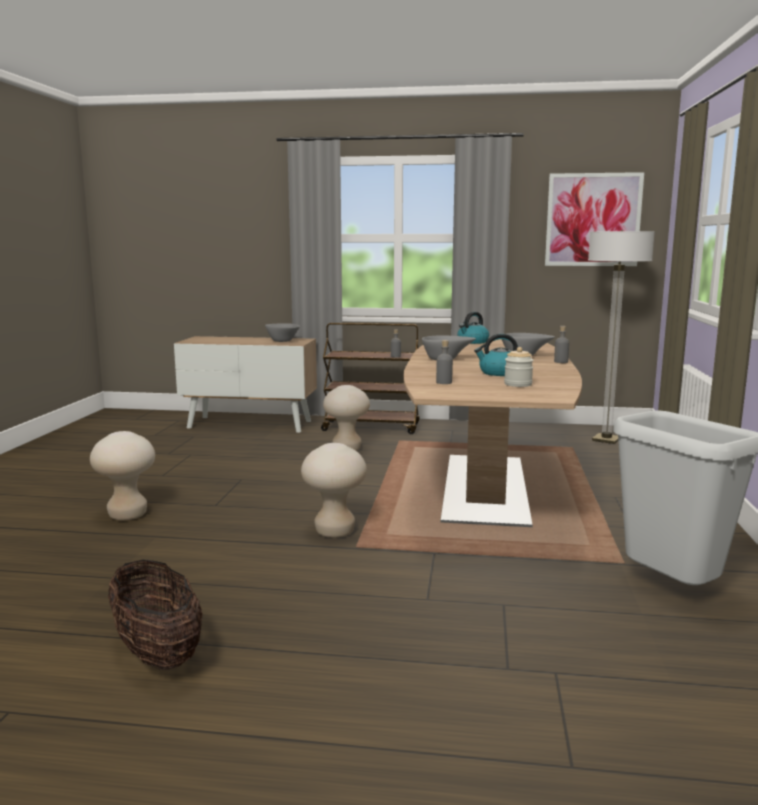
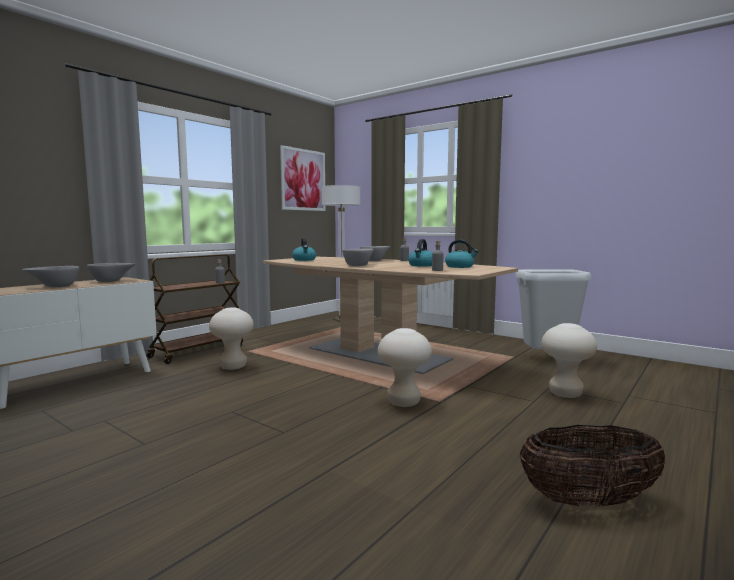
camera: 60 degrees left, 5 degrees down
beige stool [90,431,155,520] -> beige stool moved to [541,323,597,398]
jar [504,347,534,387] -> kettle [445,240,478,268]
none -> grey bowl [22,266,79,287]

